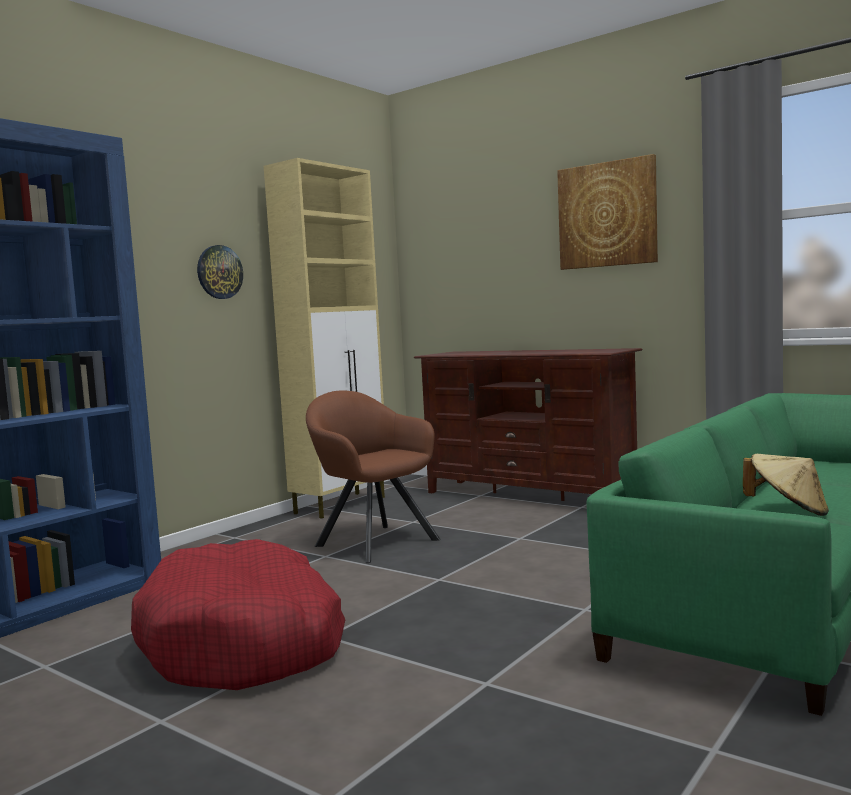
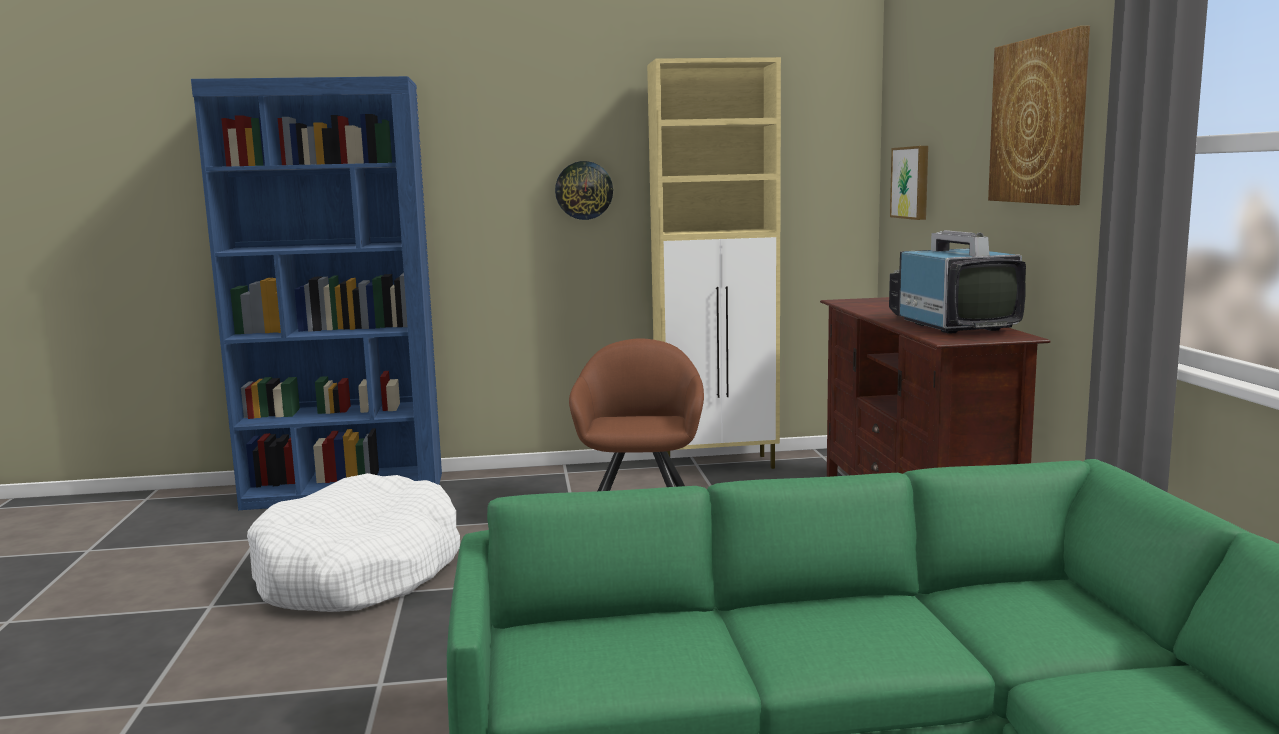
camera: 45 degrees right, 5 degrees up
red dog bed [131,539,345,690] -> white dog bed [247,473,460,612]
beige hat [743,454,829,516] -> none
none -> television [889,230,1026,334]
none -> picture [890,146,928,220]

